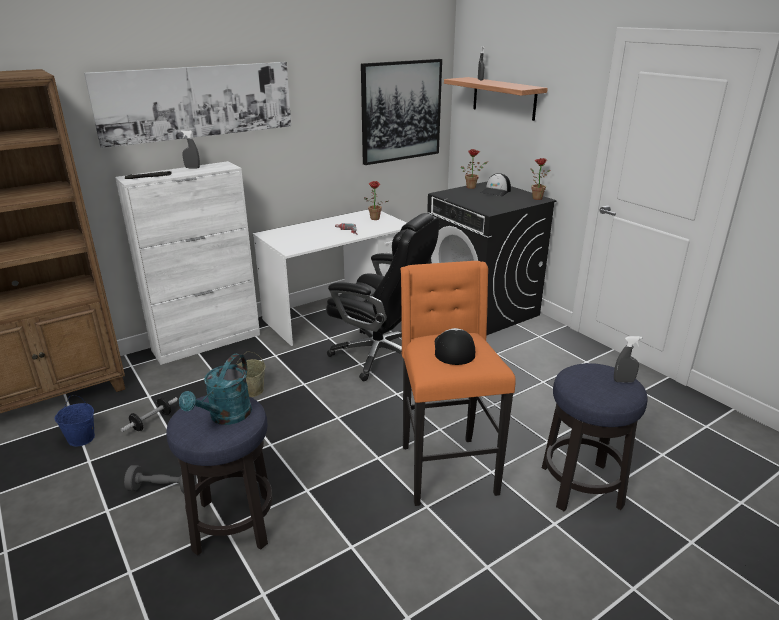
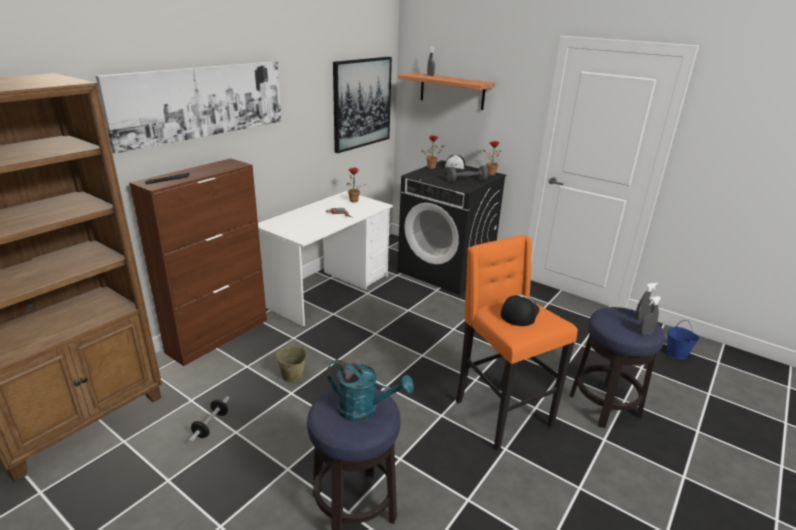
camera: 20 degrees left, 0 degrees up
blue bucket [54,395,95,446] -> blue bucket moved to [667,320,699,359]
white cabinet [115,161,260,365] -> brown cabinet [129,158,267,366]
grey dumbbell [124,465,197,493] -> grey dumbbell moved to [447,165,488,183]
turquoise watering can [179,354,252,425] -> turquoise watering can turned 75 degrees counterclockwise [327,360,414,421]
grey spray bottle [181,130,200,168] -> grey spray bottle moved to [639,296,661,334]
black office chair [326,213,440,381] -> none
cap [435,328,475,365] -> cap turned 45 degrees clockwise [501,295,540,326]

